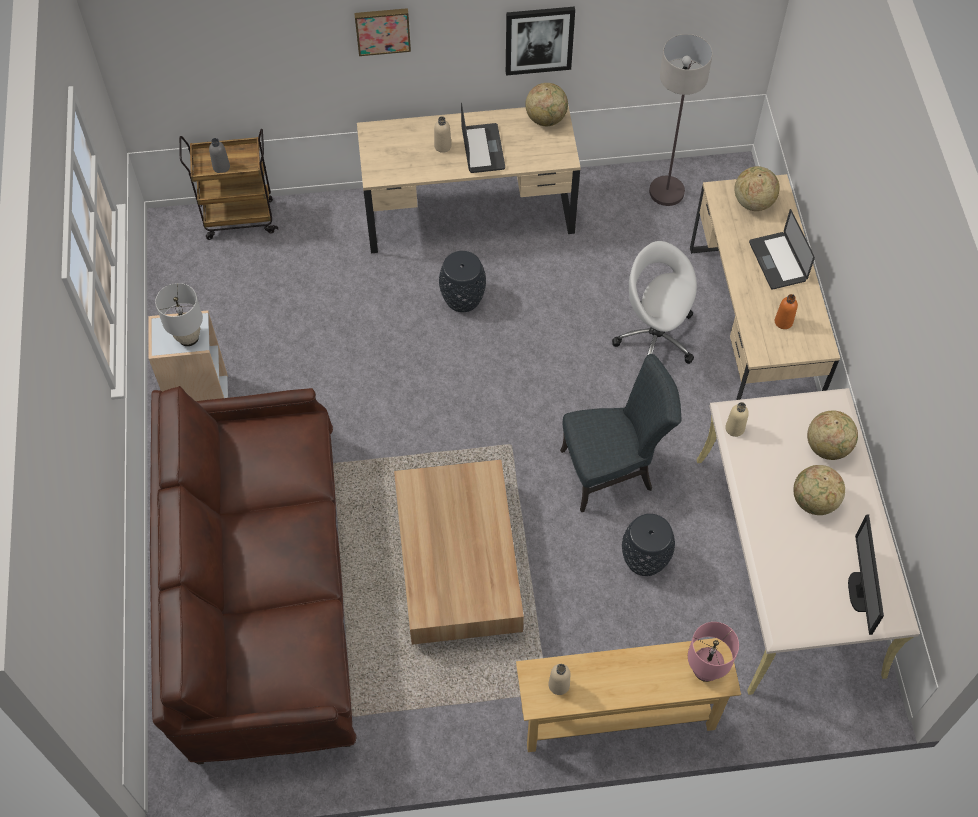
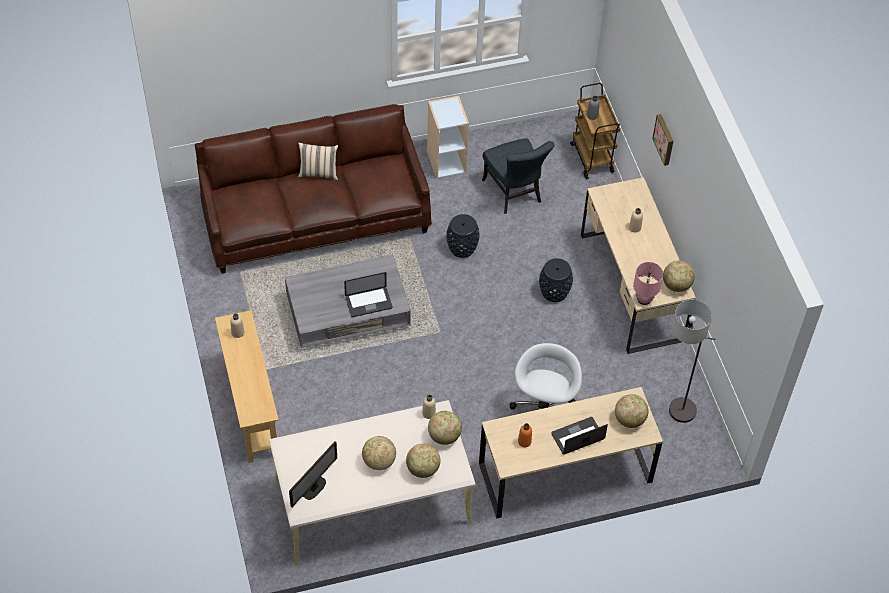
camera: 80 degrees right, 5 degrees down
white table lamp [155,283,203,346] -> none
brown coffee table [394,459,524,645] -> grey coffee table [285,255,411,348]
laptop [461,103,505,173] -> laptop moved to [344,272,393,317]
picture [506,7,575,76] -> none
grey chair [560,354,681,512] -> grey chair moved to [482,138,555,214]
black stool [622,514,675,576] -> black stool moved to [446,214,479,258]
pink table lamp [688,622,739,682] -> pink table lamp moved to [633,262,663,305]
monitor [848,515,884,635] -> monitor turned 135 degrees clockwise [289,441,337,507]
none -> beige pillow [298,142,338,180]
none -> globe [428,411,462,445]

